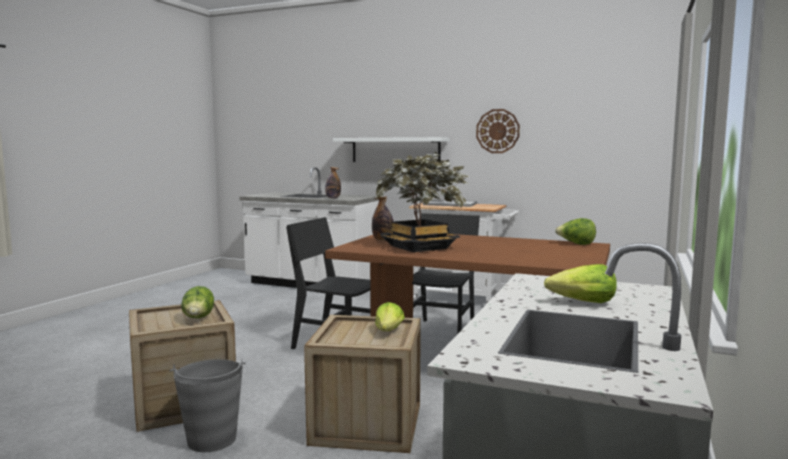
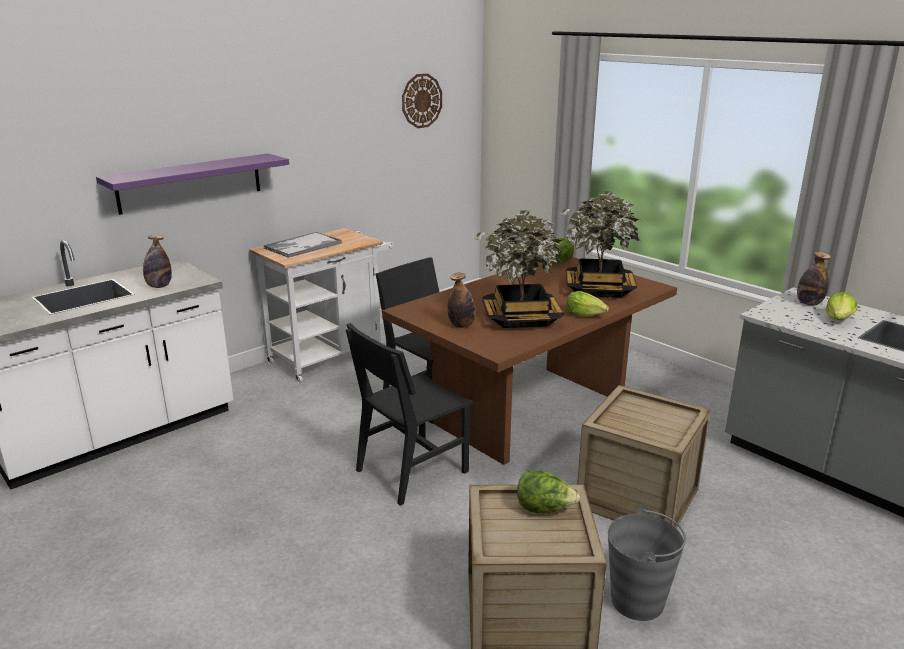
camera: 65 degrees left, 15 degrees up
white shelf [333,137,450,162] -> purple shelf [96,153,289,215]
lettuce [375,302,405,331] -> lettuce moved to [566,291,609,317]
wall clock [476,109,520,153] -> wall clock moved to [402,73,442,128]
none -> potted plant [560,191,641,298]
none -> bottle [797,252,831,306]

